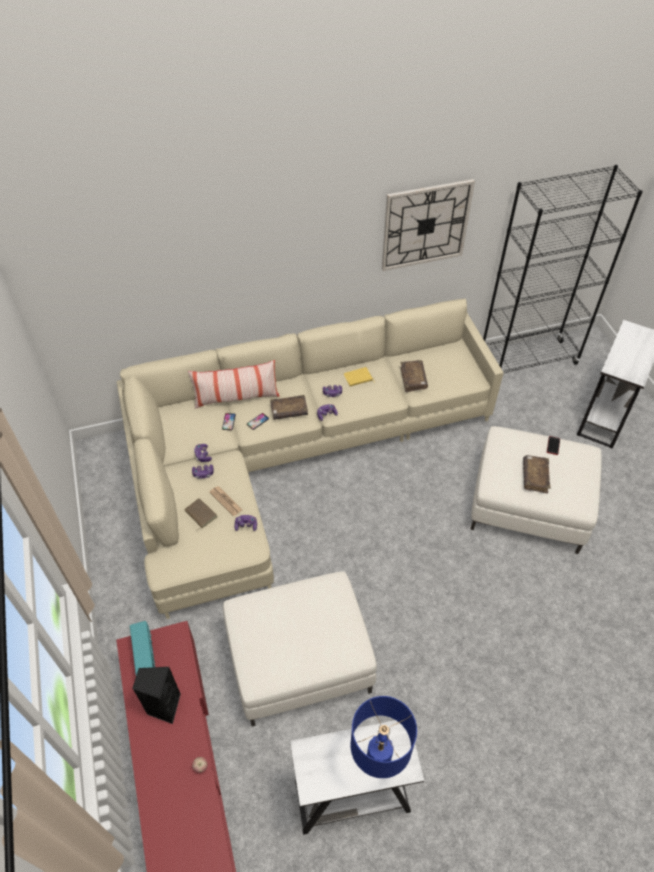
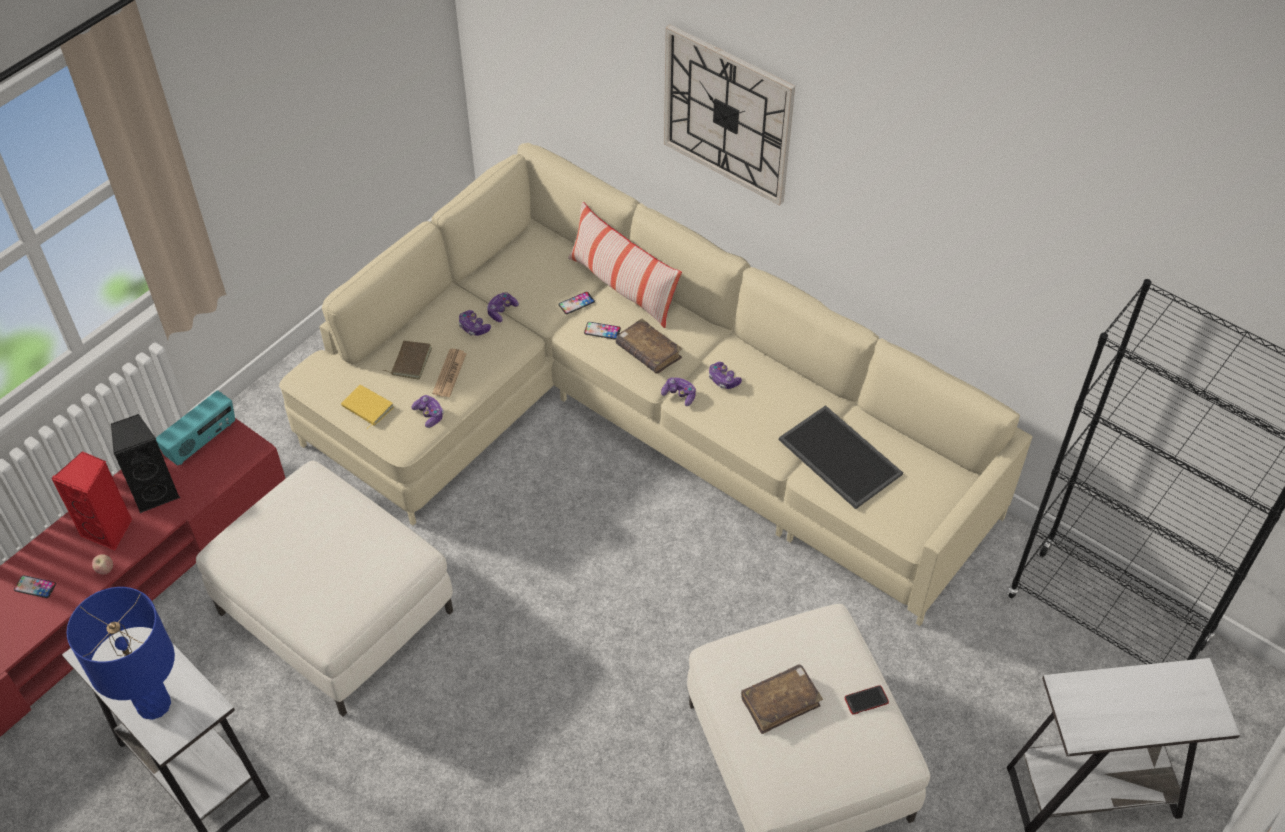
camera: 55 degrees right, 0 degrees up
yellow book [344,367,375,386] -> yellow book moved to [341,385,394,430]
wall clock [382,179,475,271] -> wall clock moved to [664,25,795,205]
brown book [400,360,428,392] -> tray [779,405,903,509]
none -> phone [14,575,56,598]
none -> red speaker [51,451,132,550]

